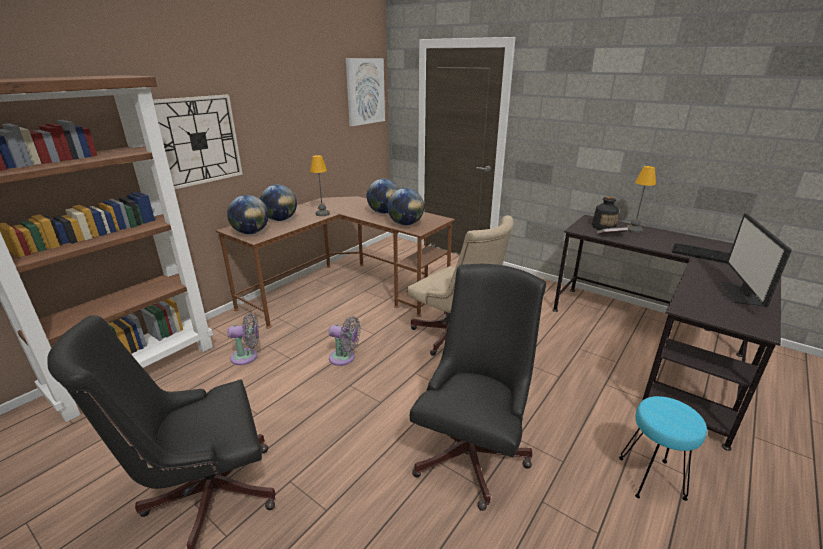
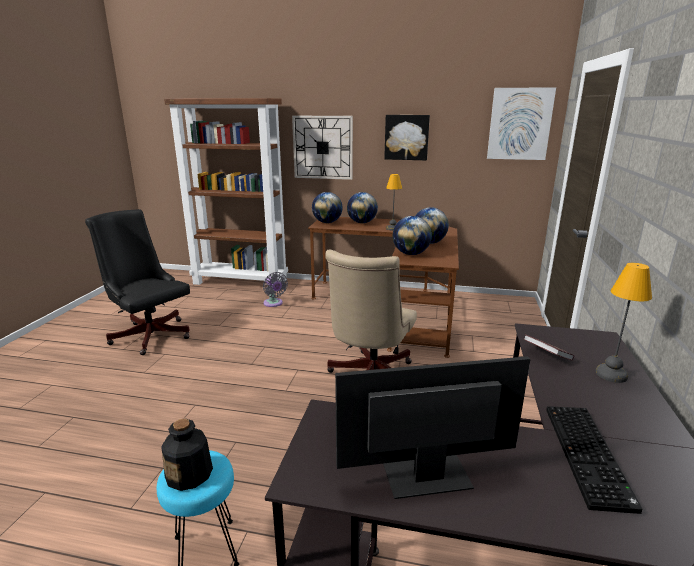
camera: 65 degrees right, 5 degrees down
grey fan [329,316,361,366] -> none
black office chair [410,264,546,511] -> none
bottle [592,196,619,230] -> bottle moved to [161,419,213,491]
none -> picture [384,115,430,160]

